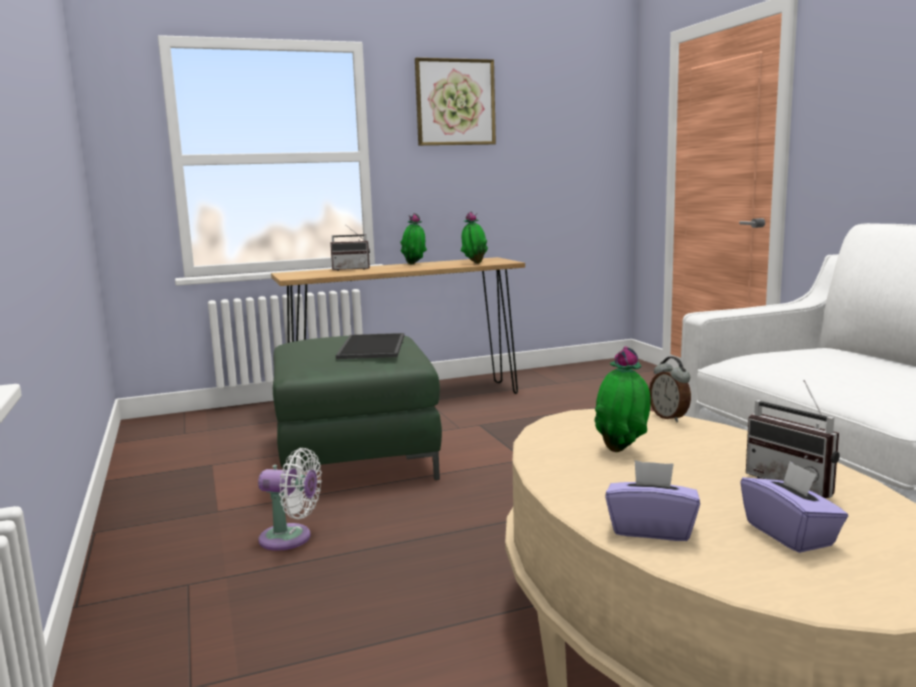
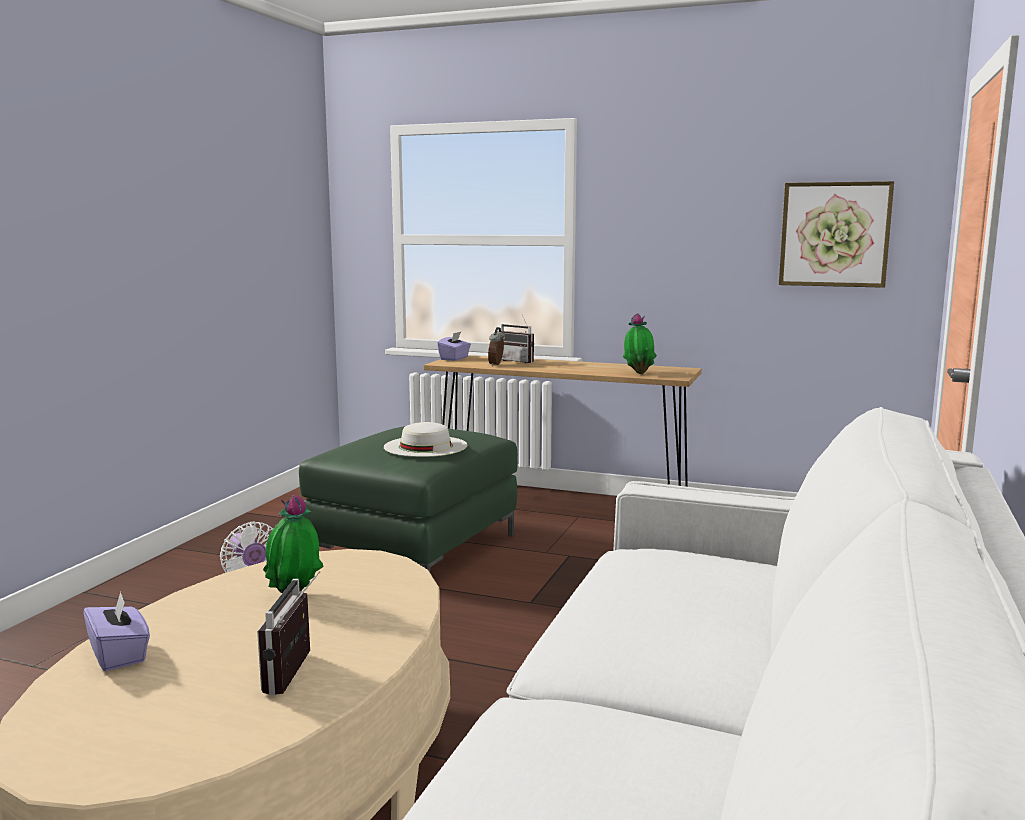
camera: 40 degrees right, 0 degrees up
tray [336,333,404,359] -> white hat [384,422,467,457]
potted plant [400,213,427,265] -> none
picture [415,58,496,146] -> picture moved to [779,181,894,288]
alarm clock [649,357,691,422] -> alarm clock moved to [488,327,505,366]
purple tissue box [740,461,848,553] -> purple tissue box moved to [437,332,471,361]

